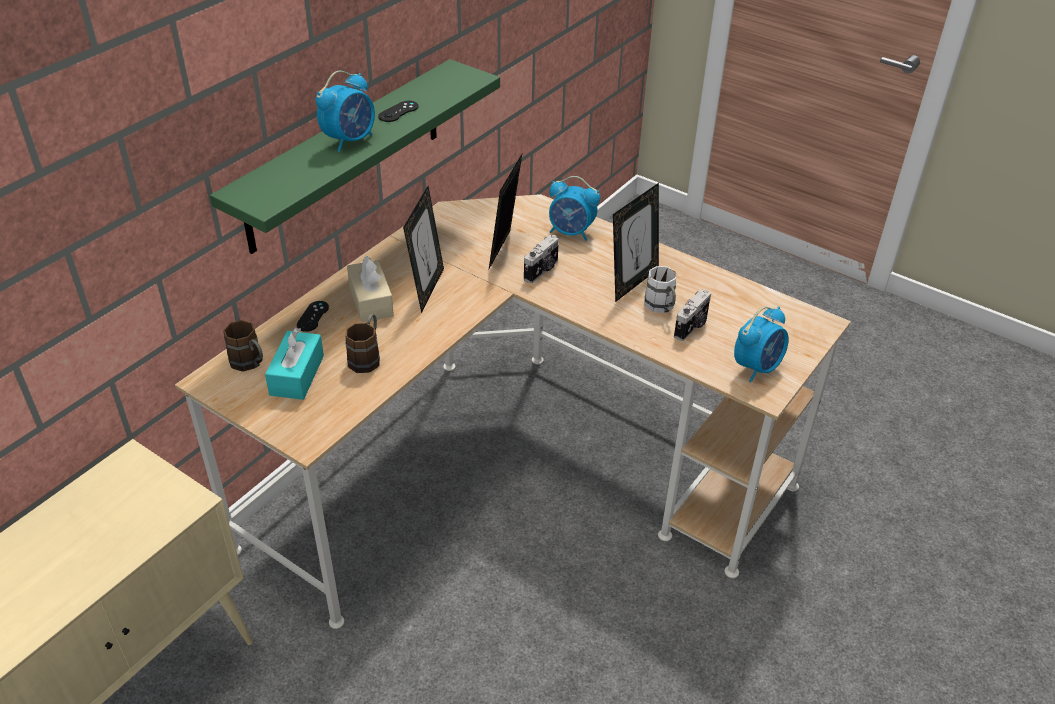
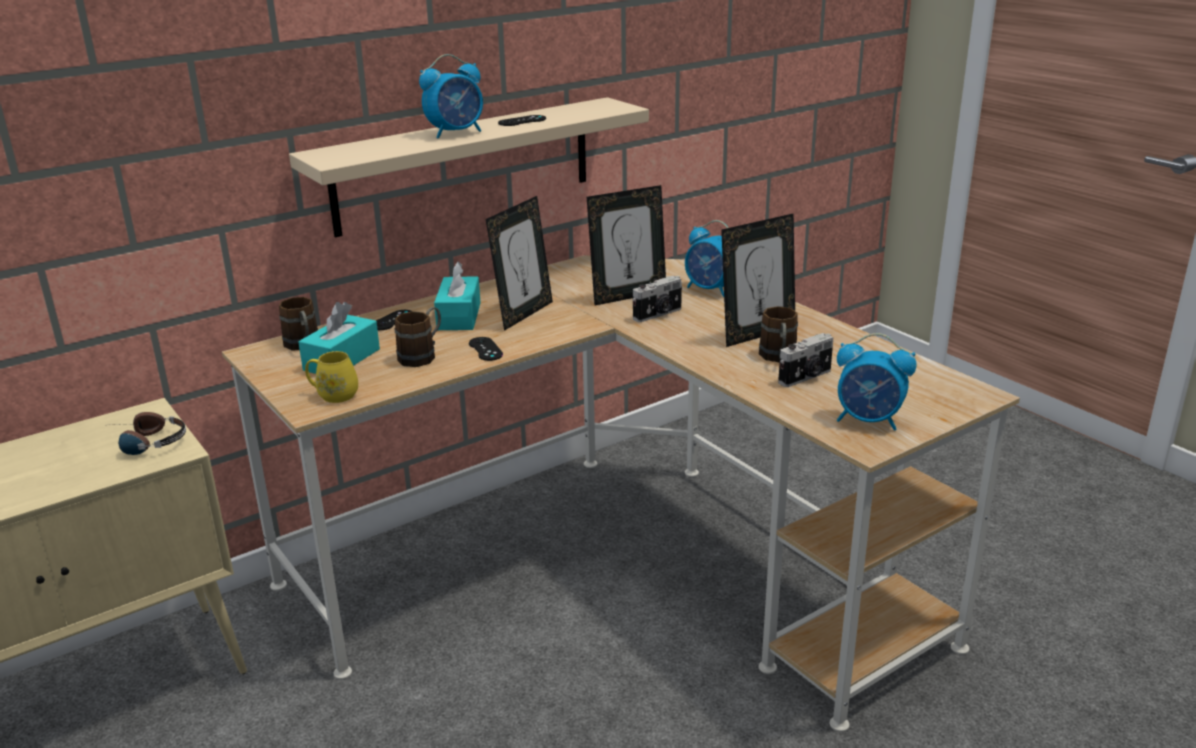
camera: 20 degrees right, 15 degrees down
green shelf [210,59,500,254] -> beige shelf [289,97,649,237]
beige tissue box [347,256,394,322] -> turquoise tissue box [434,262,481,330]
picture frame [489,154,522,269] -> picture frame turned 150 degrees counterclockwise [587,185,666,306]
white mug [644,266,676,313] -> brown mug [759,306,798,362]
alarm clock [734,306,789,383] -> alarm clock turned 45 degrees clockwise [837,333,917,431]
none -> headphones [111,412,186,455]
none -> yellow mug [305,351,358,403]
none -> black game controller [469,337,503,361]

